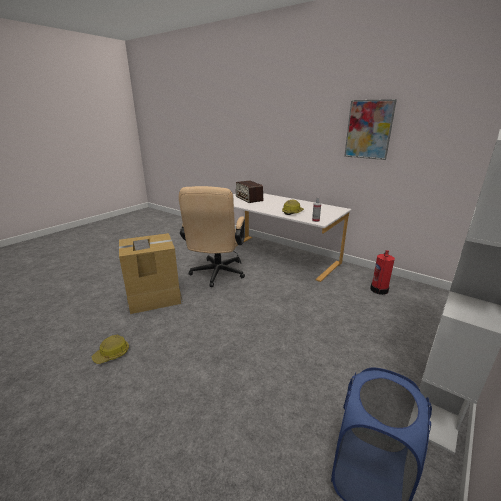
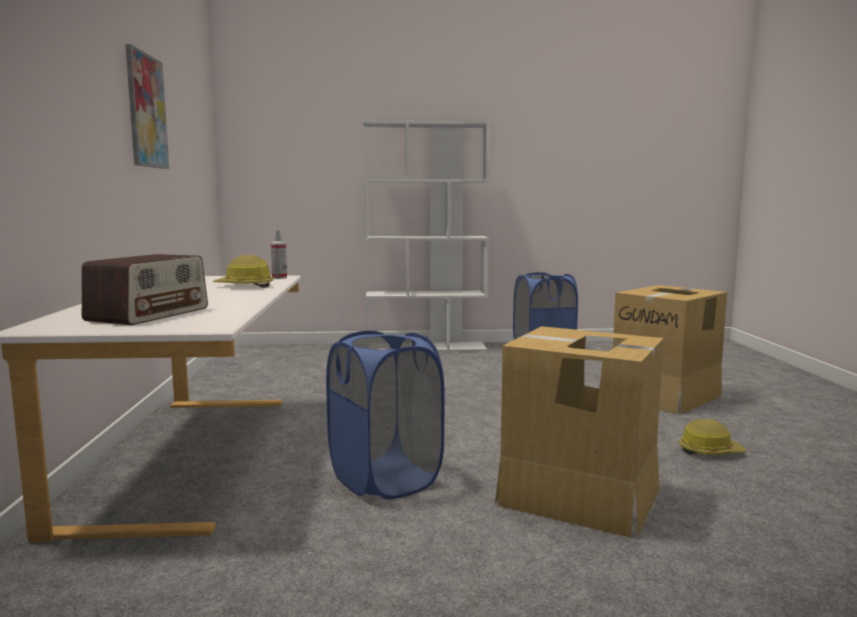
camera: 130 degrees left, 15 degrees down
beige office chair [179,186,245,287] -> blue laundry basket [326,331,444,499]
fire extinguisher [370,250,395,295] -> none
none -> cardboard box [613,285,727,414]

